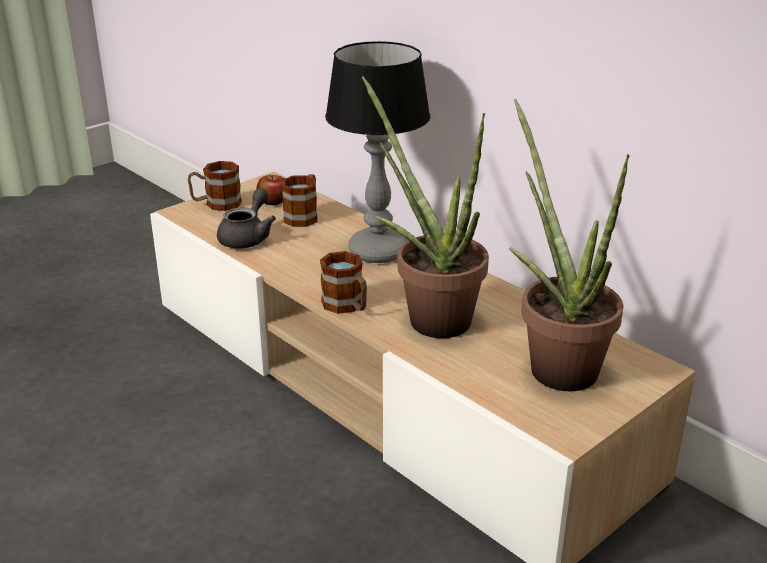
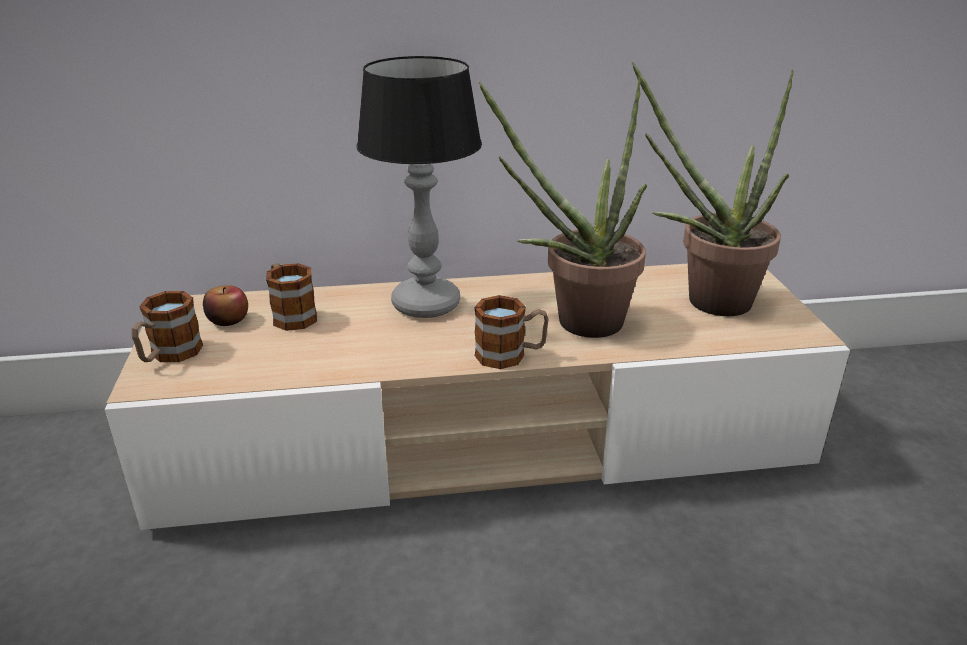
camera: 55 degrees left, 0 degrees up
grey teapot [217,188,276,249] -> none

